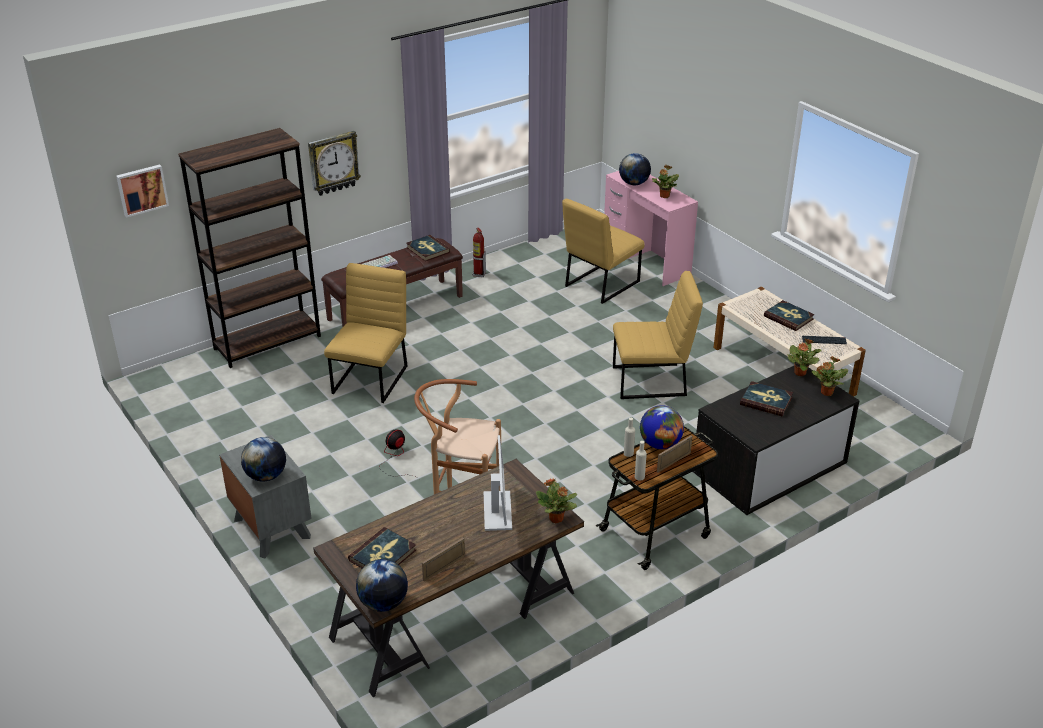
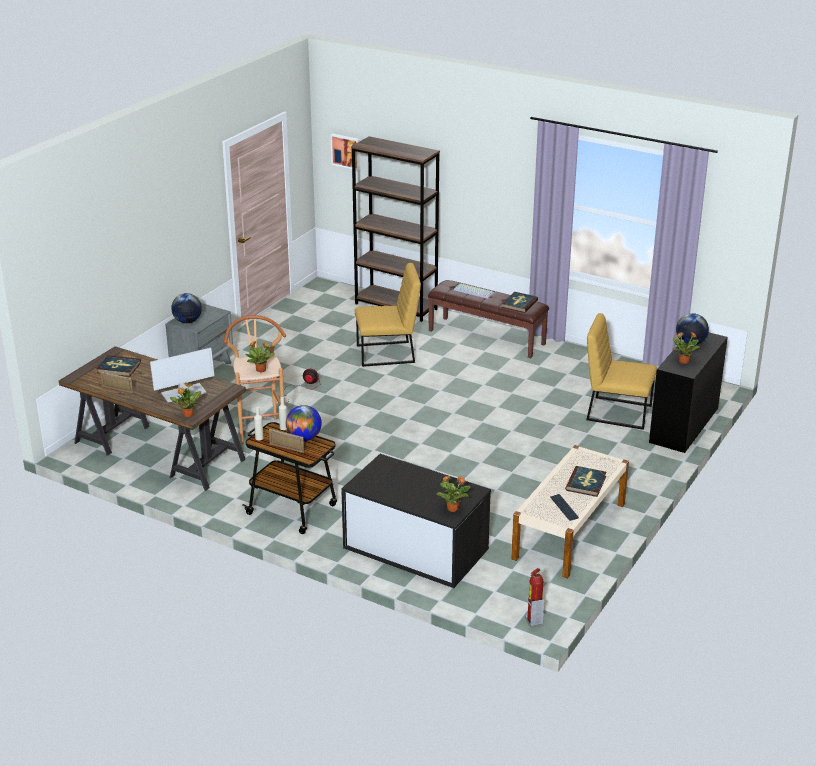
camera: 65 degrees right, 5 degrees down
wall clock [308,131,361,196] -> none
globe [356,559,408,612] -> none
fire extinguisher [472,228,486,277] -> fire extinguisher moved to [525,568,544,626]
pink desk [604,171,698,286] -> black desk [649,332,728,453]
yellow chair [613,271,703,399] -> none
book [740,381,793,416] -> none
potted plant [787,339,822,376] -> potted plant moved to [245,341,275,372]

